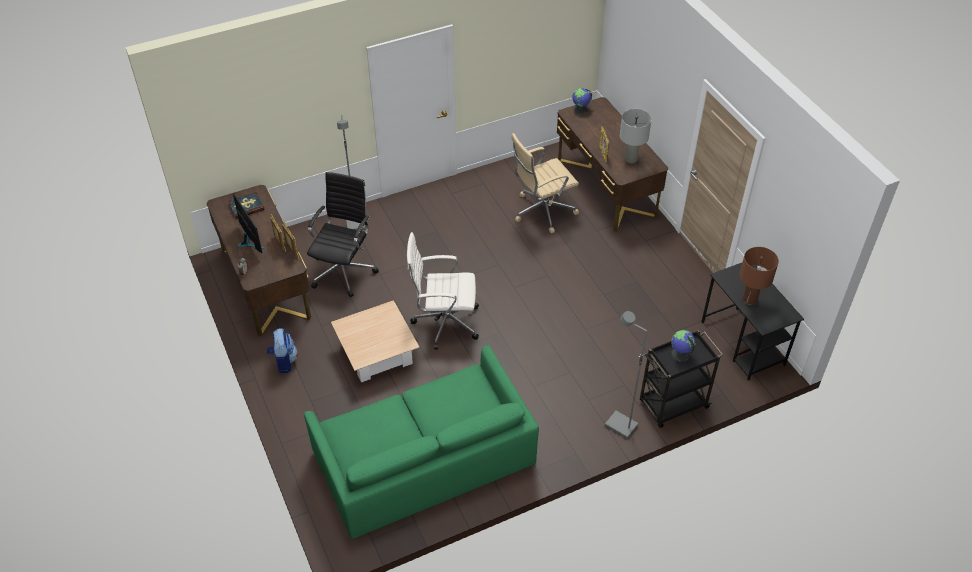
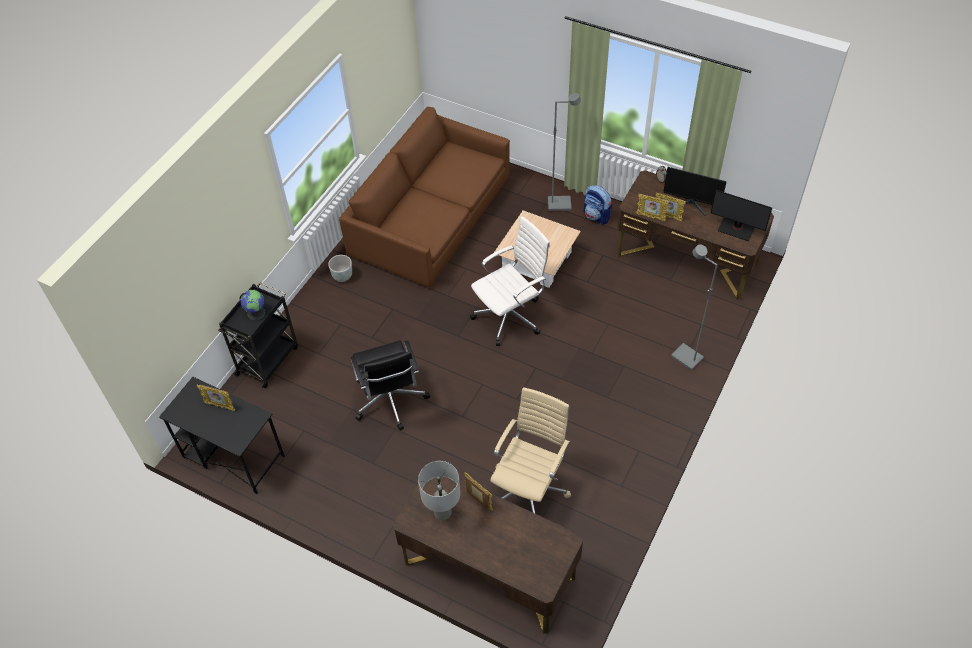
camera: 145 degrees right, 5 degrees up
book [228,192,265,219] -> monitor [711,190,772,241]
green sofa [304,345,539,539] -> brown sofa [339,107,510,288]
black office chair [307,172,379,297] -> black office chair moved to [351,340,430,431]
globe [572,88,592,115] -> none
grey floor lamp [605,311,647,438] -> grey floor lamp moved to [548,93,581,211]
brown table lamp [739,247,779,305] -> picture frame [197,385,235,411]
none -> grey planter [328,255,352,282]

